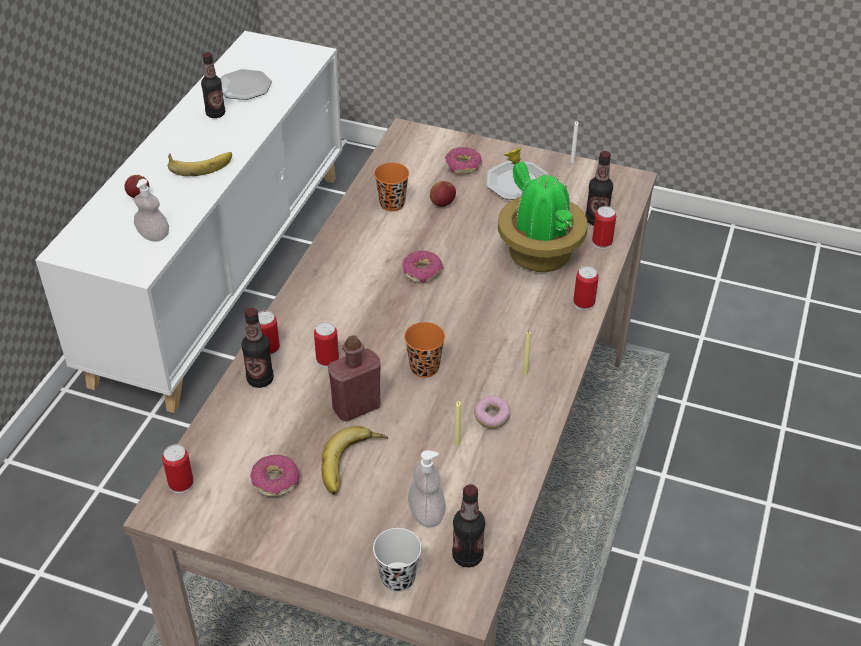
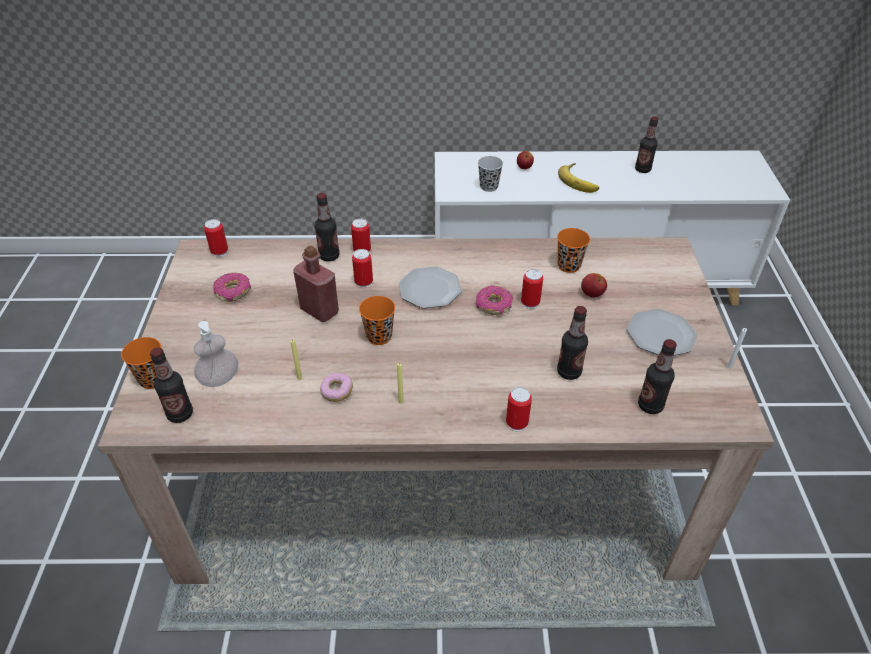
camera: 70 degrees right, 0 degrees up
soap dispenser [134,179,169,242] -> black cup [478,156,503,192]
plate [221,69,272,100] -> plate moved to [399,266,462,308]
banana [321,426,388,495] -> none
white cup [373,528,421,592] -> orange cup [121,337,161,389]
donut [445,147,482,174] -> none
potted plant [498,147,588,272] -> bottle [557,306,588,380]
can [592,206,616,249] -> can moved to [521,269,543,309]

